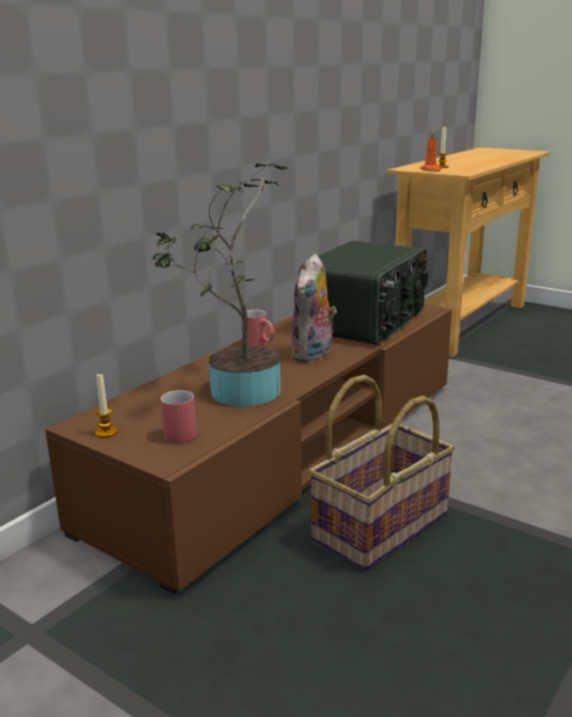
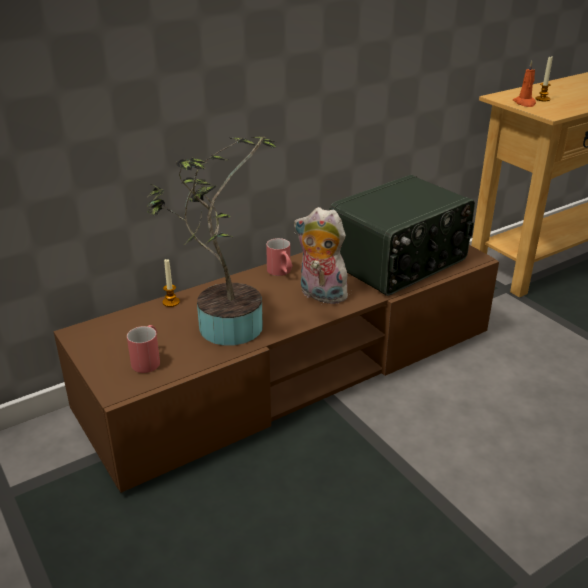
camera: 20 degrees right, 10 degrees up
candle [95,373,117,438] -> candle moved to [163,258,180,307]
plush toy [291,254,337,363] -> plush toy turned 75 degrees clockwise [294,207,350,304]
basket [308,375,455,570] -> none

